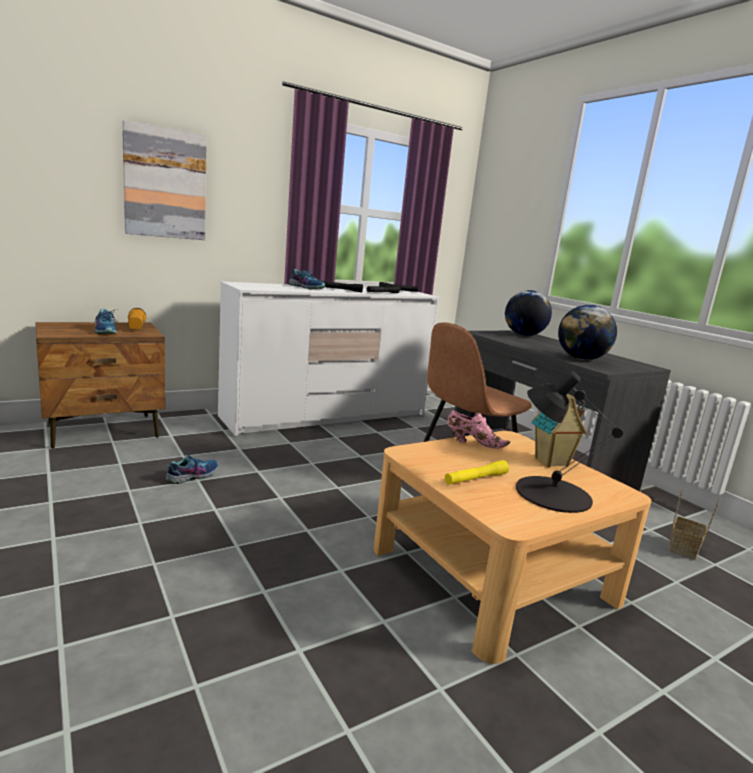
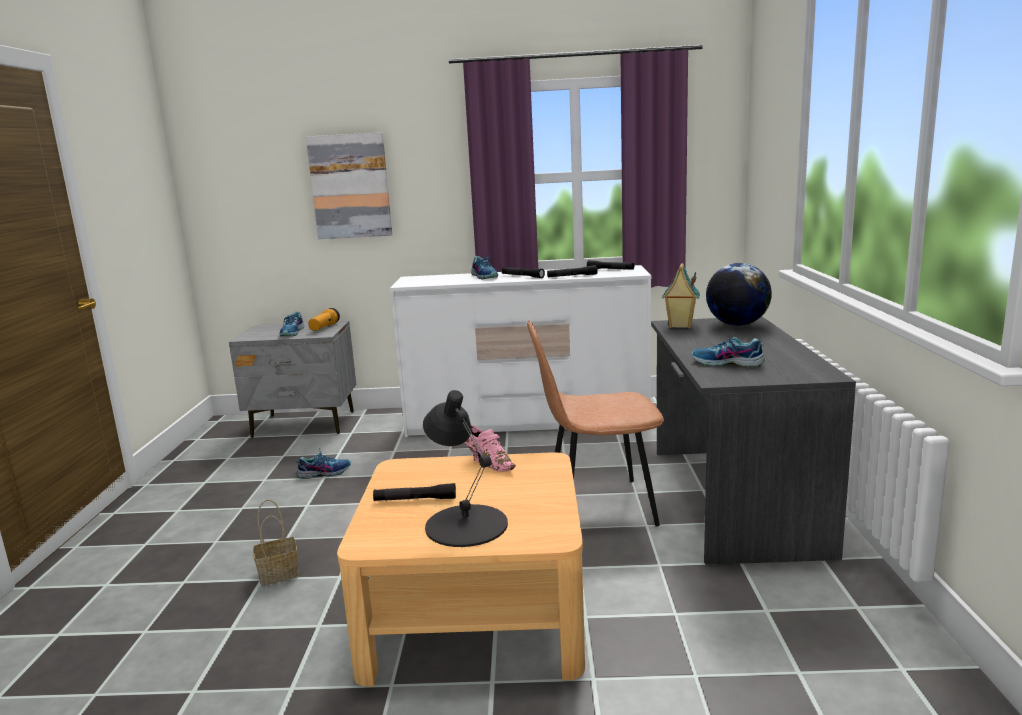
camera: 35 degrees right, 0 degrees up
brown nightstand [35,322,165,448] -> grey nightstand [229,321,356,438]
yellow flashlight [445,460,509,485] -> black flashlight [373,483,456,501]
toy house [532,394,587,467] -> toy house moved to [662,263,700,328]
globe [558,305,617,360] -> shoe [692,337,765,367]
basket [668,486,720,560] -> basket moved to [253,500,299,586]

